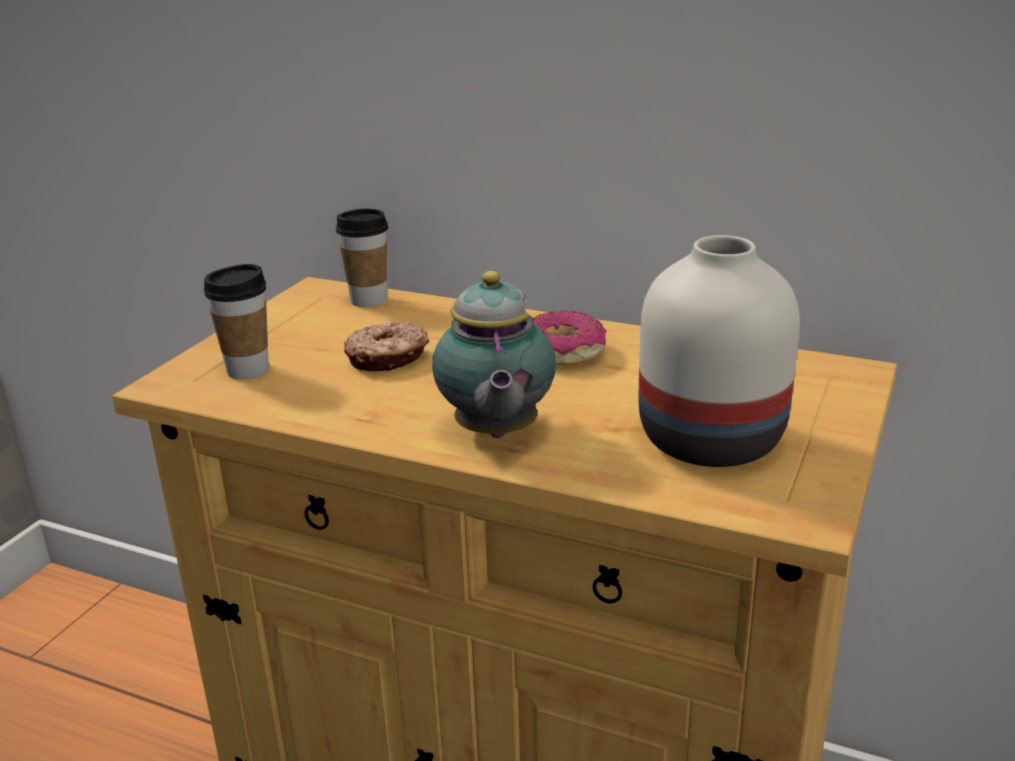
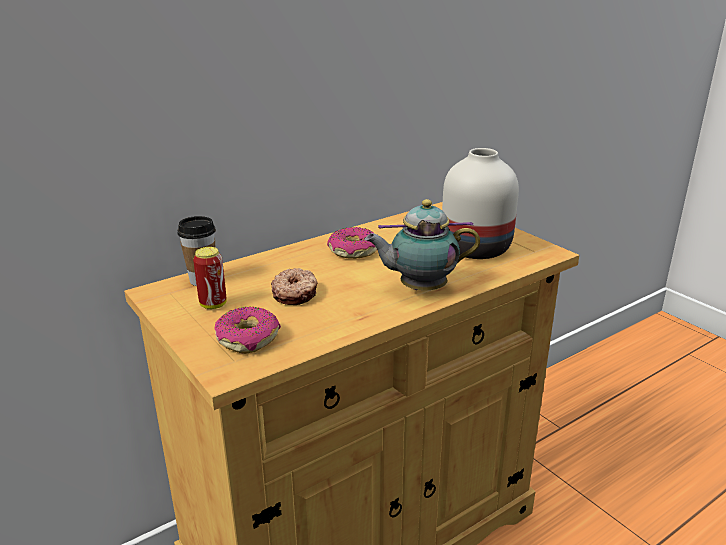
camera: 60 degrees left, 0 degrees up
cup [204,264,269,380] -> donut [215,307,281,354]
teapot [432,271,556,438] -> teapot turned 150 degrees clockwise [365,199,480,290]
none -> can [193,247,227,309]

